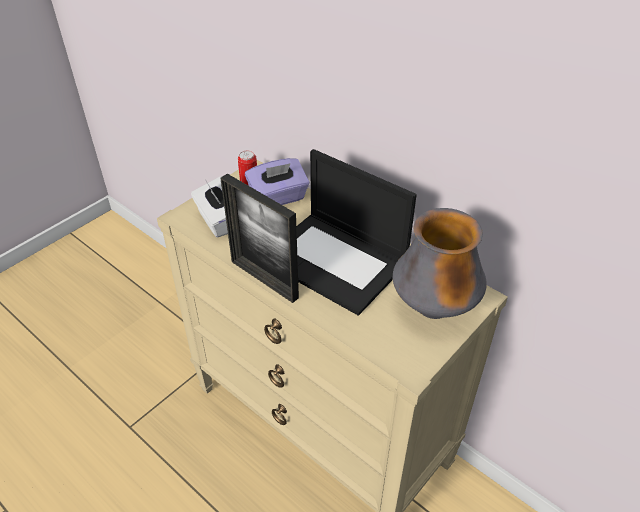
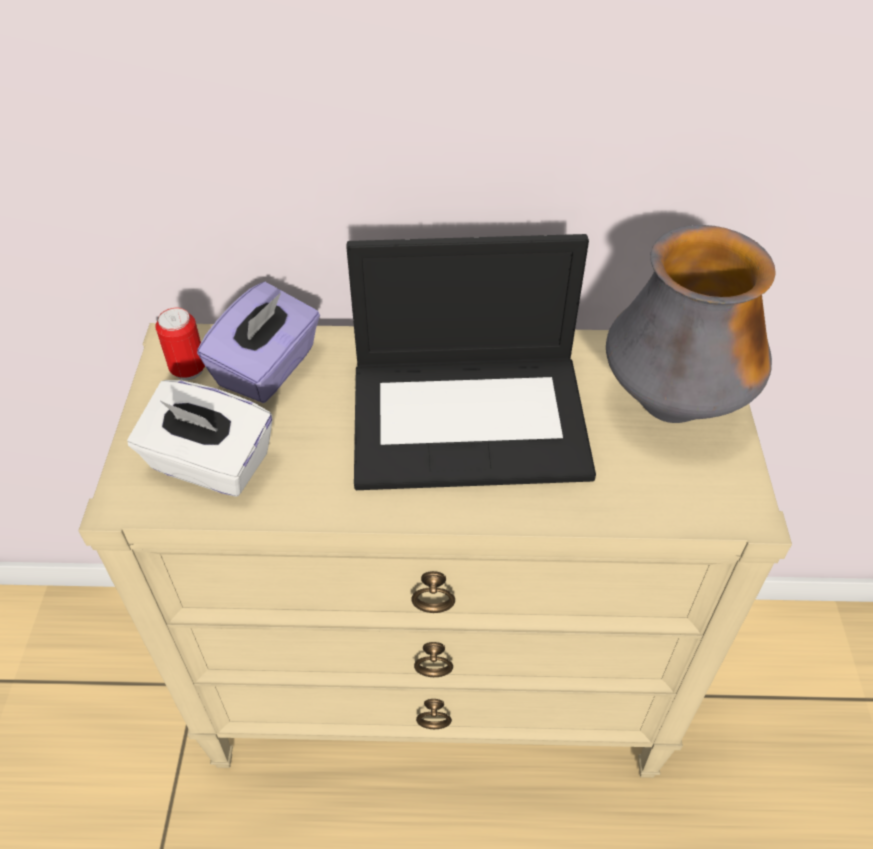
camera: 40 degrees left, 5 degrees up
picture frame [220,174,299,303] -> none

